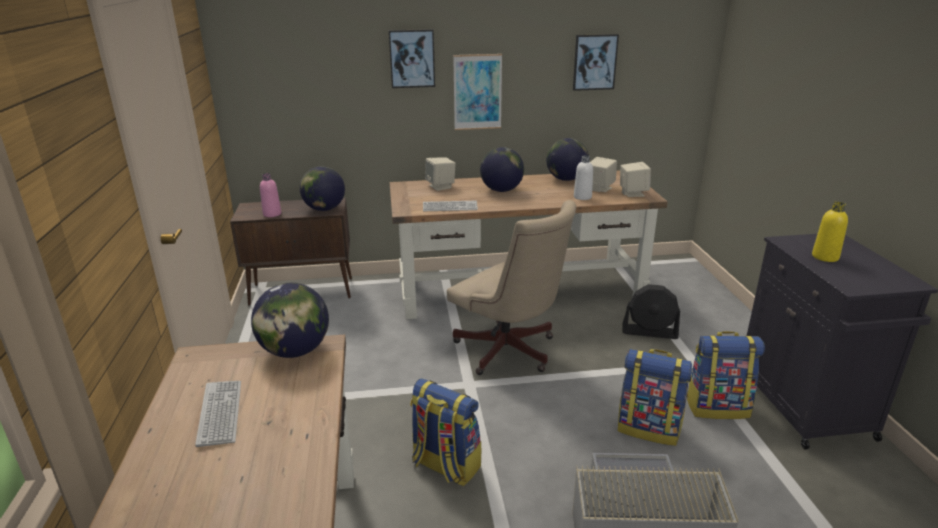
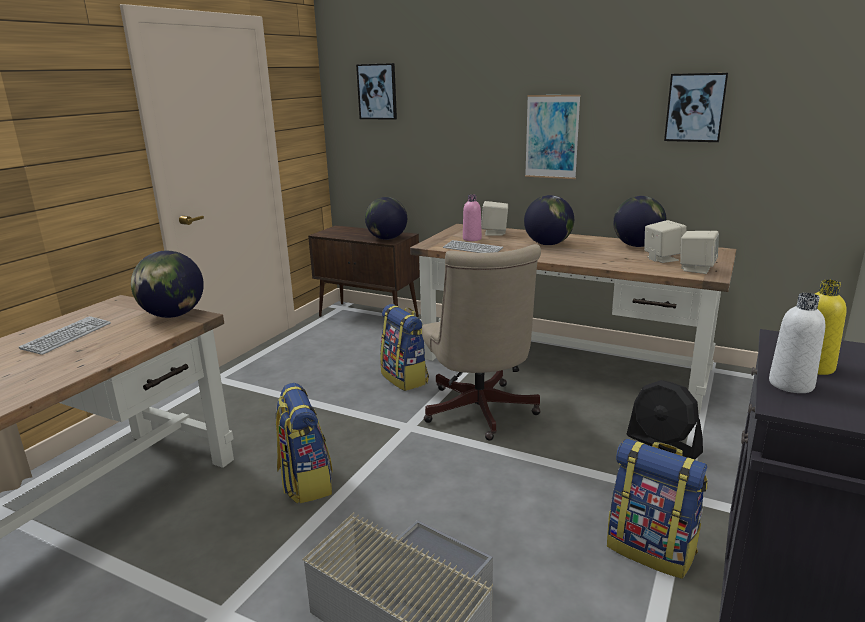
camera: 35 degrees right, 5 degrees down
pink bottle [260,173,281,217] -> pink bottle moved to [463,194,482,241]
picture [389,29,435,88] -> picture moved to [356,63,397,120]
white bottle [574,155,593,200] -> white bottle moved to [769,293,825,393]
backpack [618,349,692,446] -> backpack moved to [380,304,429,391]

